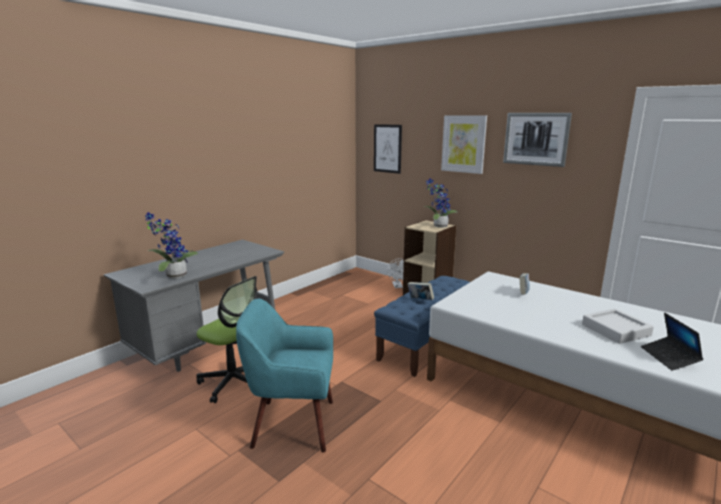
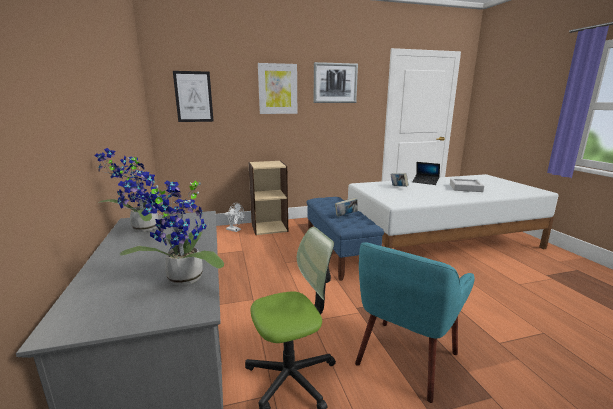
camera: 55 degrees left, 0 degrees up
potted plant [423,178,457,228] -> potted plant moved to [94,148,167,232]
laptop [641,312,703,371] -> laptop moved to [413,162,440,185]

